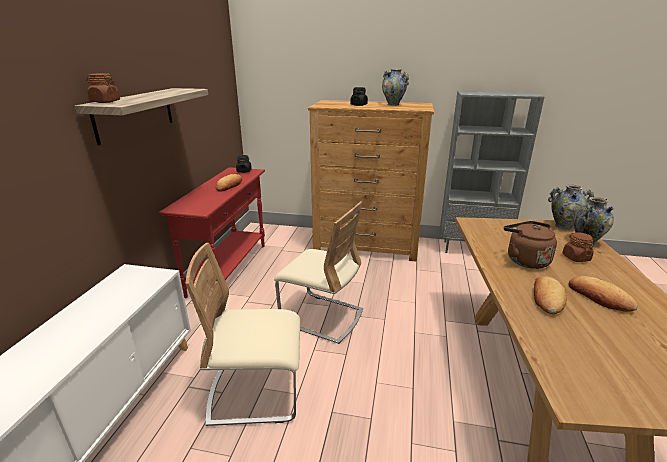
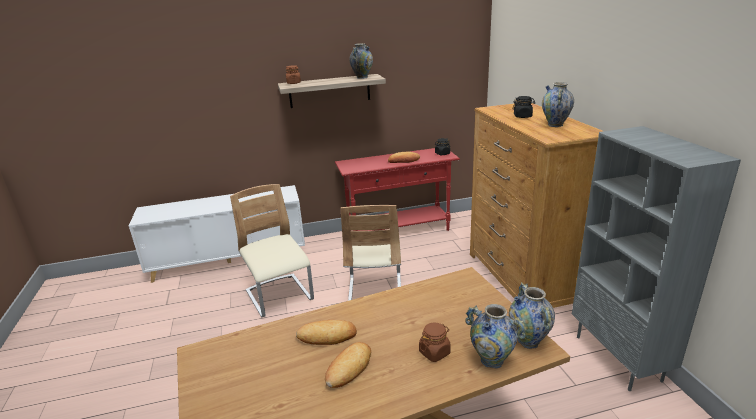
camera: 65 degrees right, 0 degrees up
brown kettle [504,221,557,269] -> none
none -> vase [349,43,373,79]

